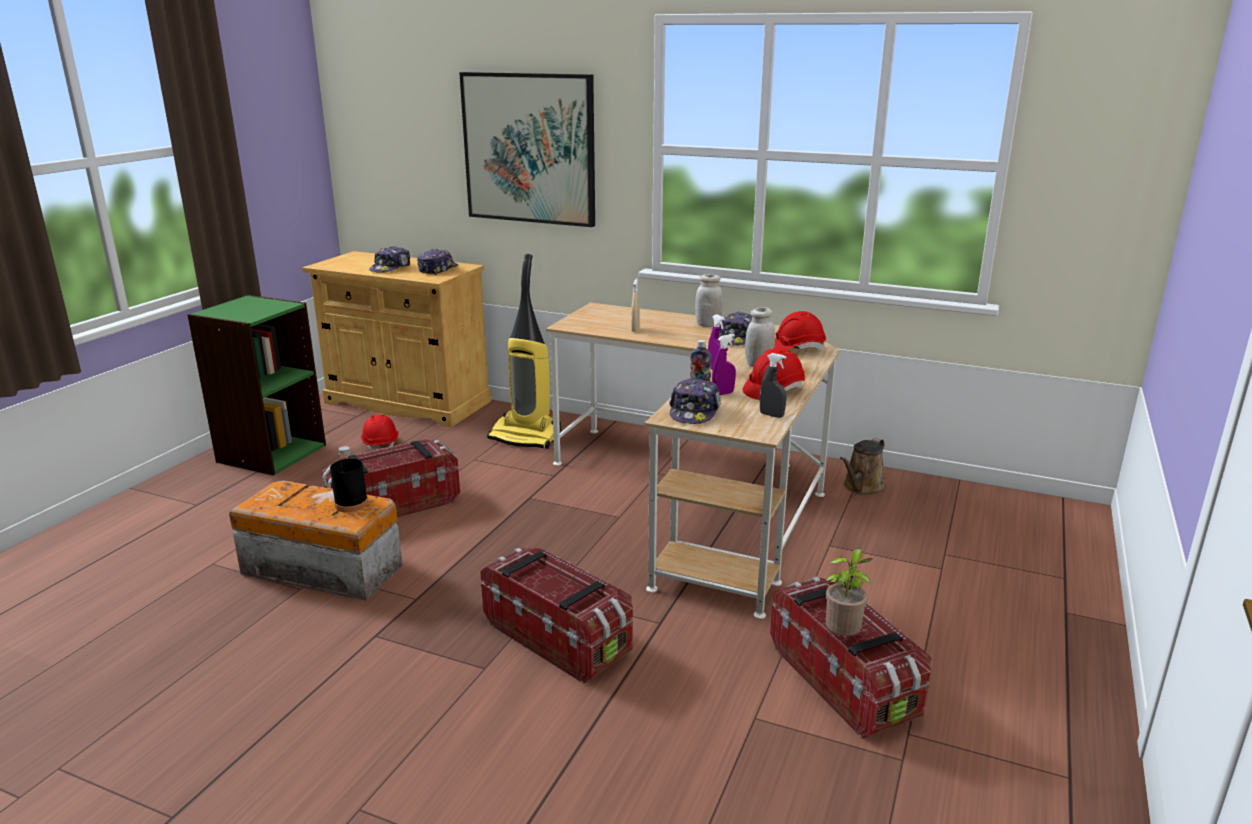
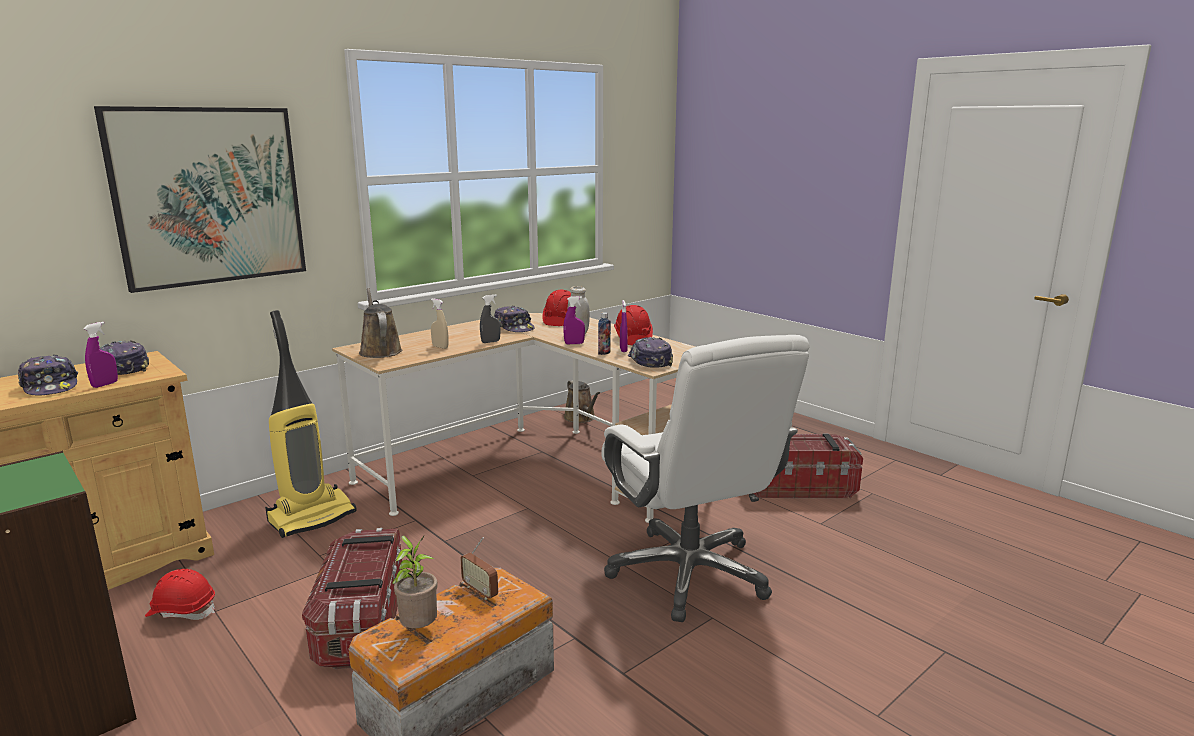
camera: 65 degrees left, 5 degrees down
black bottle [330,446,368,512] -> radio [460,537,498,600]
storage box [480,548,633,684] -> white office chair [601,335,809,622]
cap [669,378,721,424] -> cap turned 150 degrees counterclockwise [628,337,673,368]
white jar [695,274,723,327] -> none
grey spray bottle [760,353,787,418] -> grey spray bottle moved to [480,294,501,343]
potted plant [826,548,872,636] -> potted plant moved to [392,535,438,629]
none -> purple spray bottle [83,322,118,388]
none -> brown watering can [359,288,402,358]

